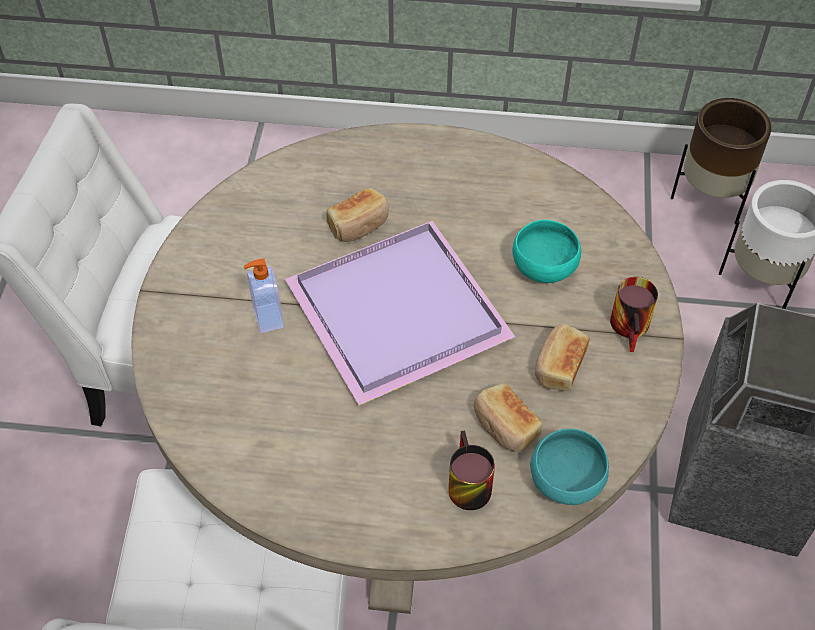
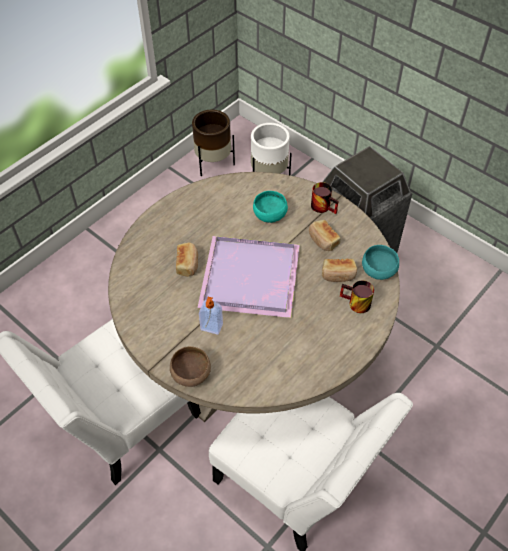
camera: 55 degrees left, 0 degrees up
none -> brown bowl [170,346,211,387]

